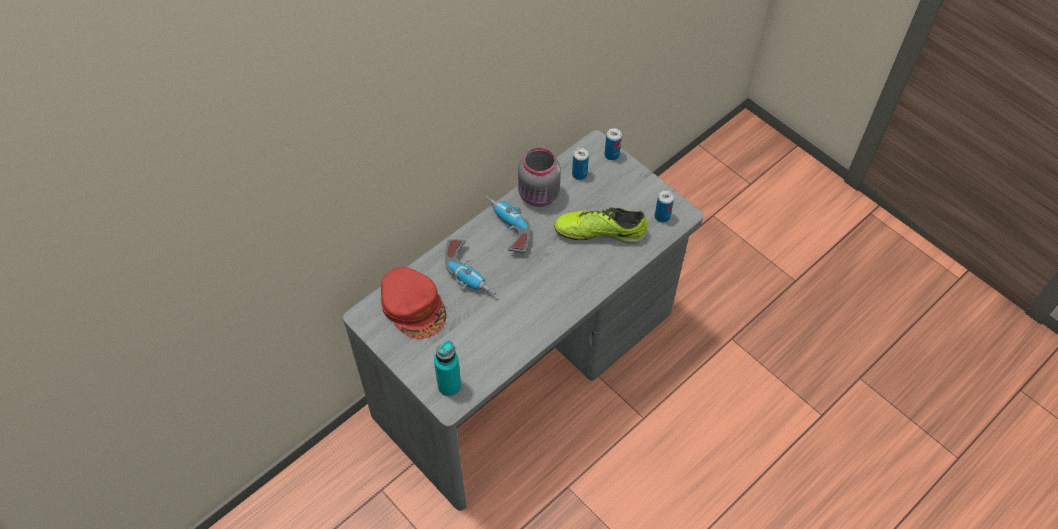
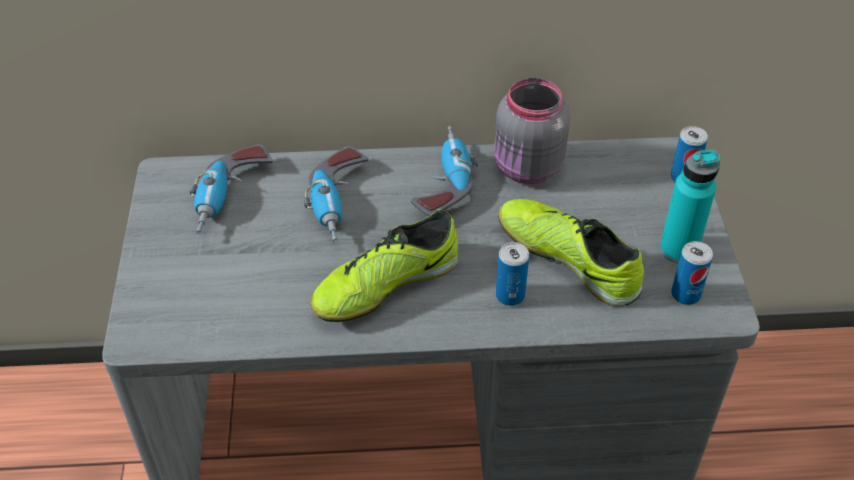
camera: 40 degrees right, 10 degrees down
red cap [381,267,446,339] -> power drill [190,144,273,234]
turquoise bottle [434,340,461,396] -> turquoise bottle moved to [660,150,720,263]
can [572,148,589,180] -> can moved to [496,242,529,306]
none -> shoe [310,209,458,322]

